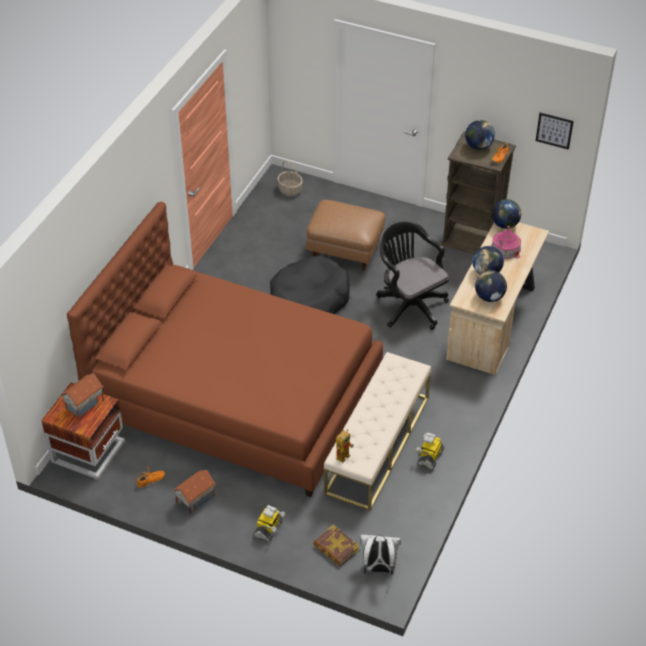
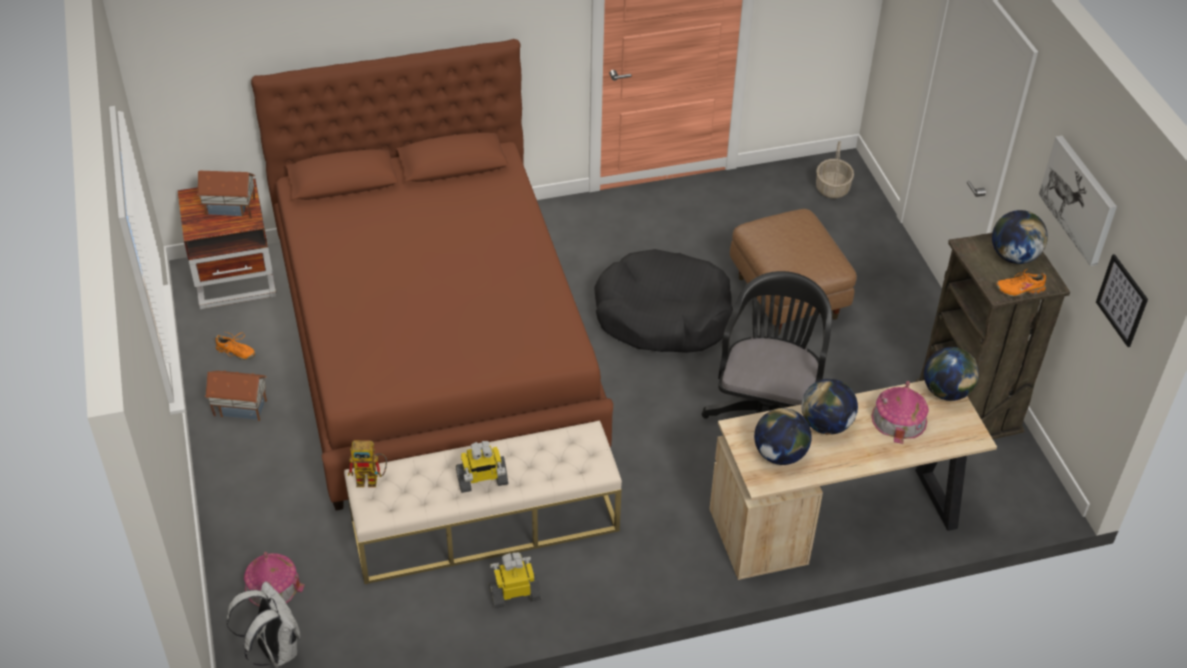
camera: 50 degrees right, 0 degrees up
toy robot [253,505,285,542] -> toy robot moved to [456,441,508,493]
book [313,525,360,566] -> toy house [244,552,305,607]
none -> picture [1039,136,1117,266]

